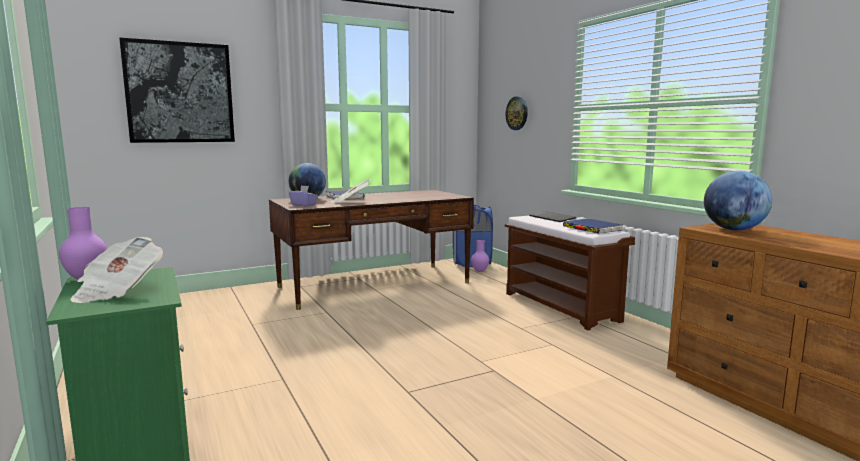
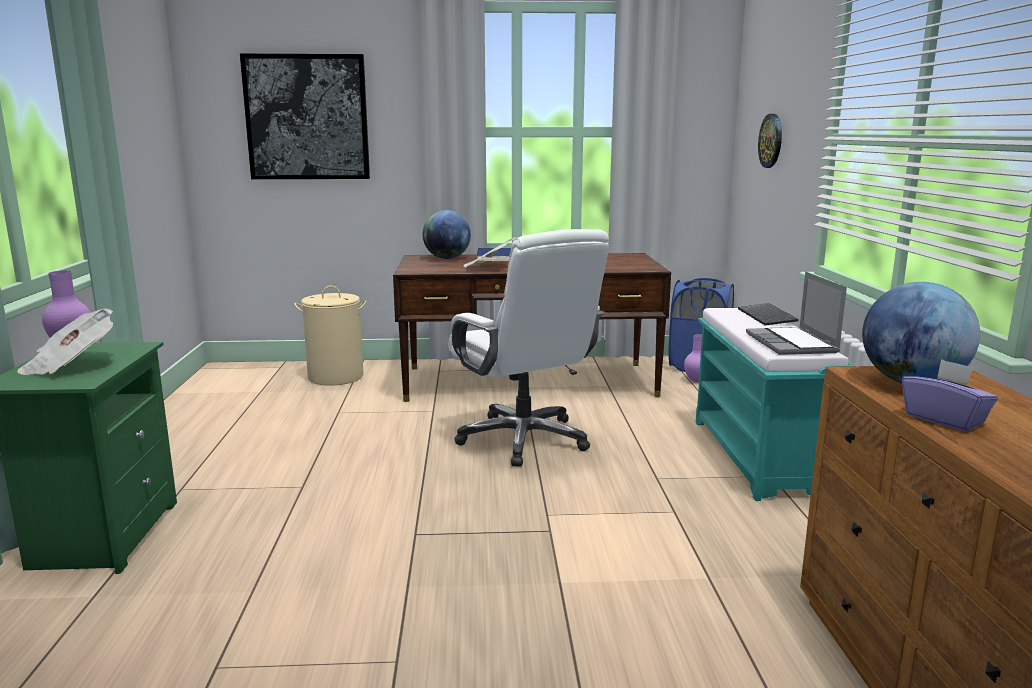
camera: 25 degrees right, 5 degrees up
purple tissue box [289,185,318,206] -> purple tissue box moved to [902,359,998,432]
brown bench [505,216,635,330] -> turquoise bench [696,308,855,501]
blue book [563,218,623,234] -> laptop [746,272,847,355]
none -> beige laundry basket [294,286,366,386]
none -> white office chair [448,229,609,467]

